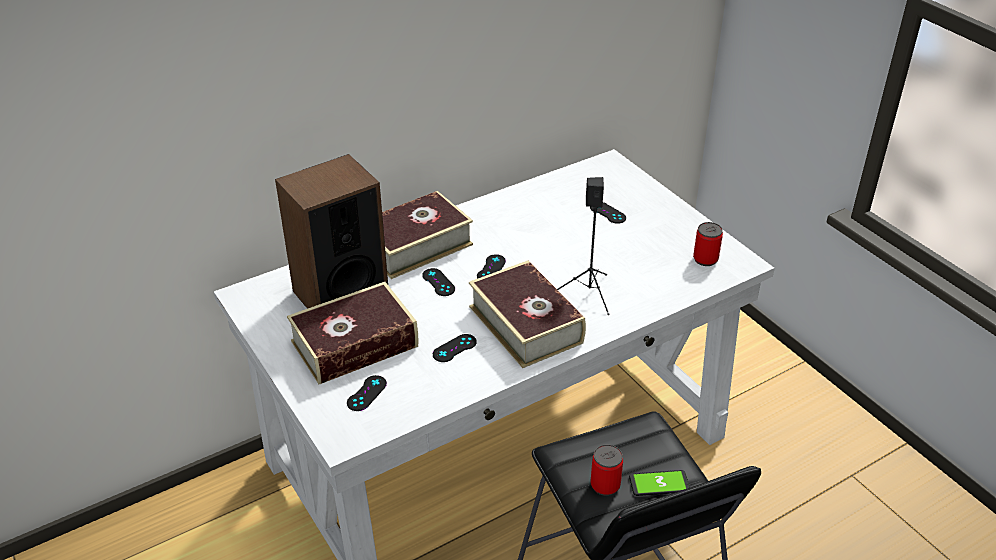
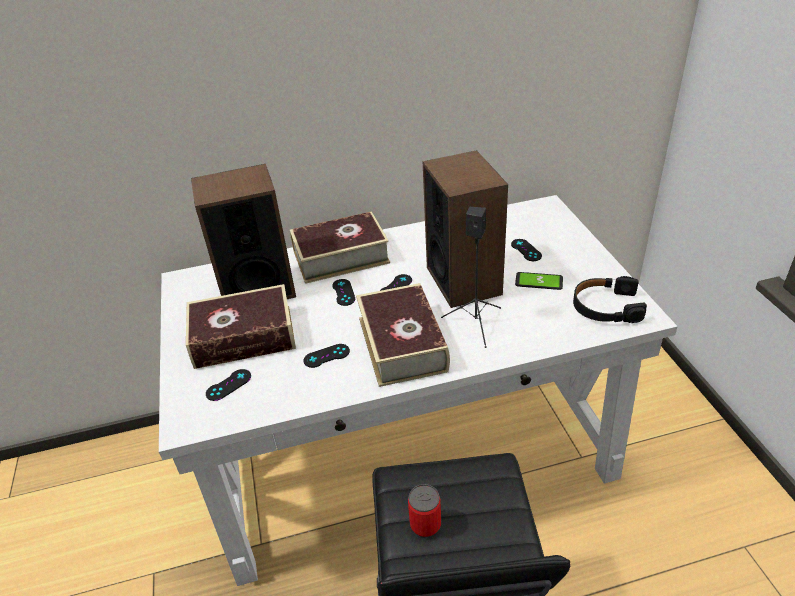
camera: 20 degrees right, 0 degrees up
phone [629,470,690,496] -> phone moved to [515,272,563,290]
can [693,222,723,266] -> black headphones [573,276,647,323]
none -> speaker [423,150,508,308]

